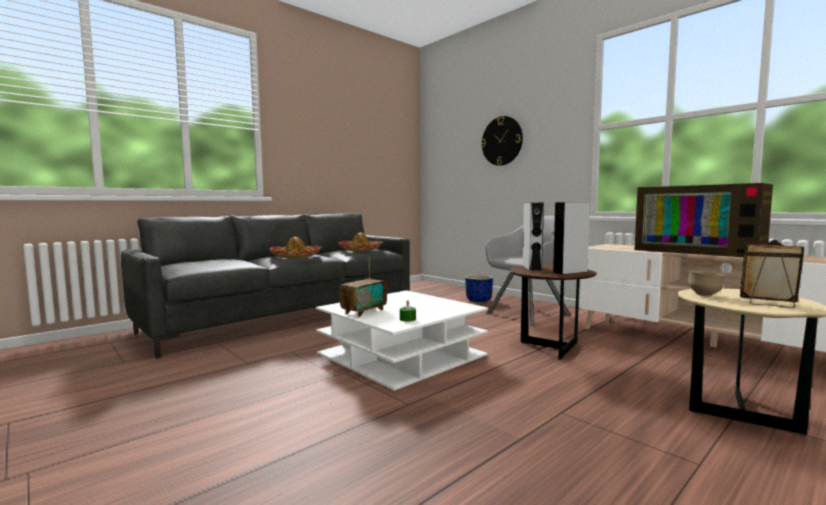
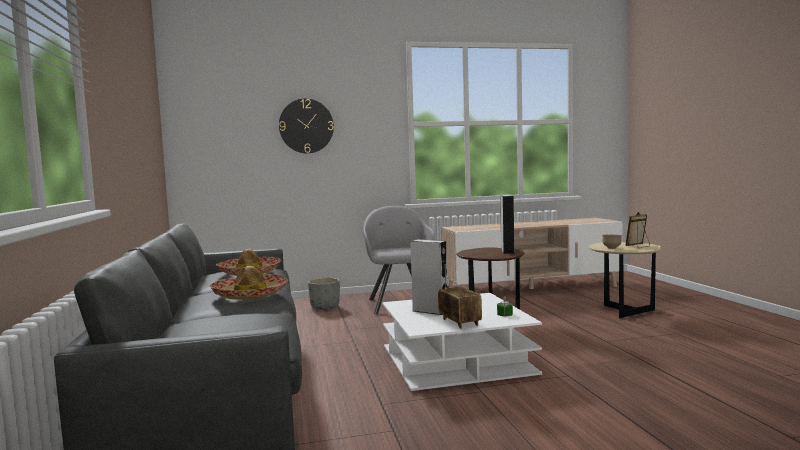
camera: 60 degrees left, 0 degrees up
blue planter [465,275,493,302] -> grey planter [308,278,340,310]
grey speaker [522,203,544,271] -> grey speaker moved to [410,239,447,315]
television [635,183,773,257] -> none

